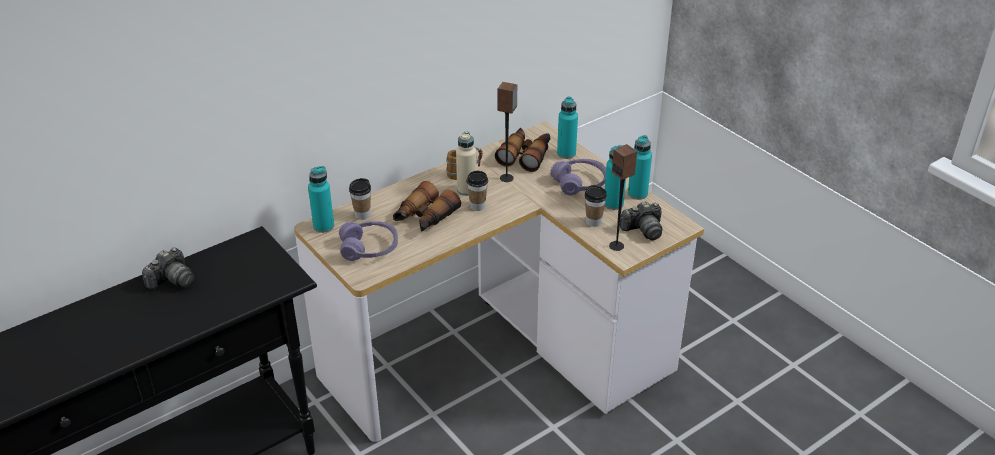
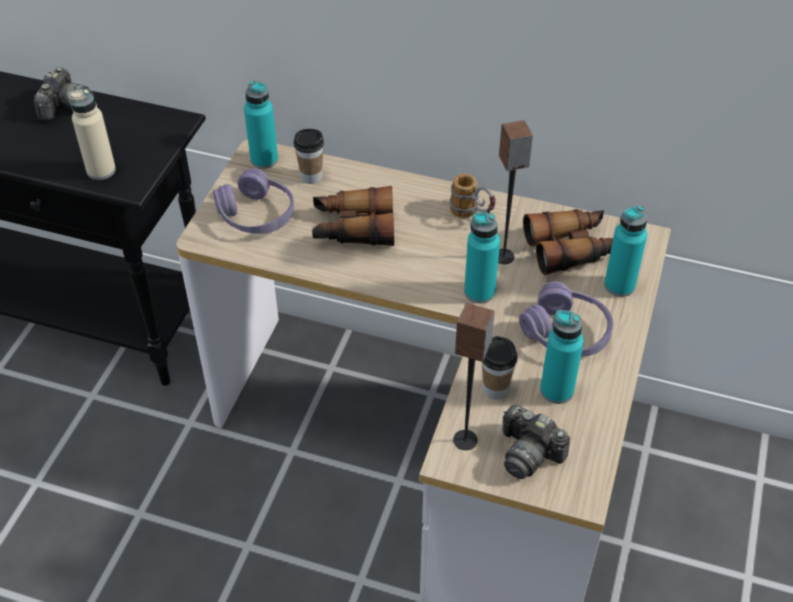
camera: 55 degrees right, 10 degrees up
camera [142,248,194,289] -> camera turned 75 degrees counterclockwise [34,67,94,121]
beige bottle [456,131,477,196] -> beige bottle moved to [68,89,116,180]
cup [467,171,488,211] -> none
turquoise bottle [628,135,652,200] -> turquoise bottle moved to [464,212,500,303]

